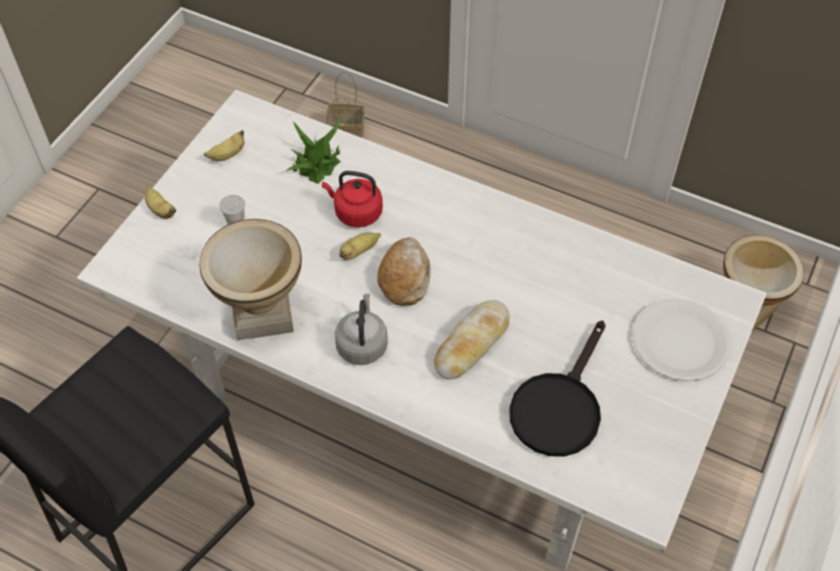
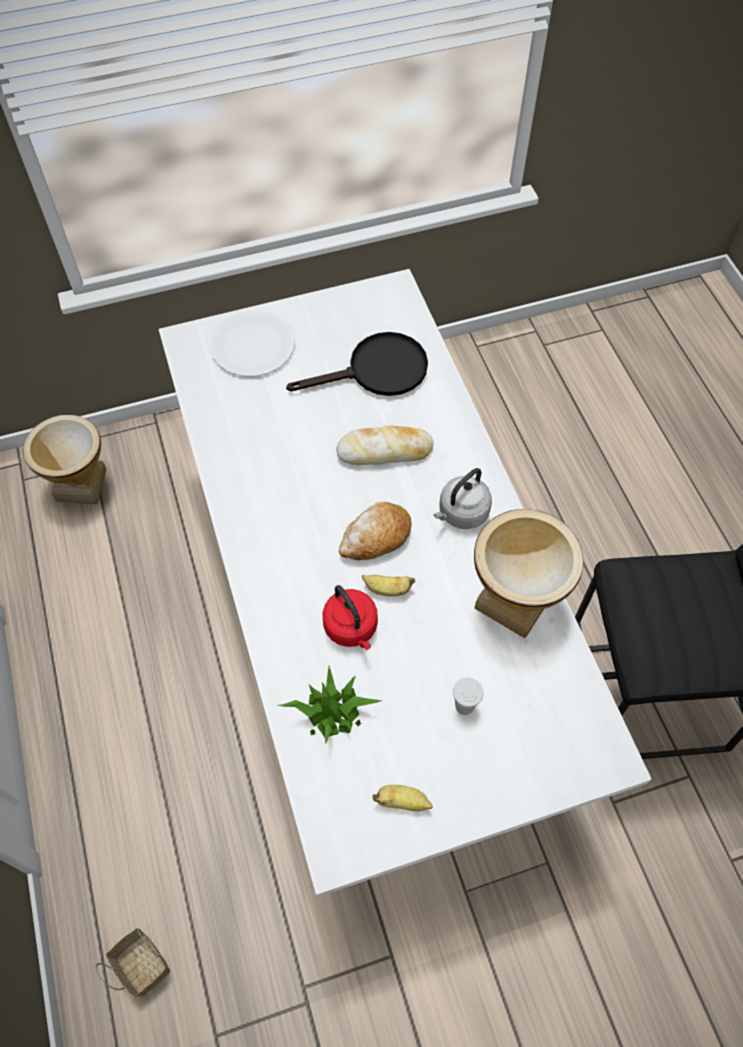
camera: 135 degrees left, 5 degrees up
banana [145,186,176,219] -> none

